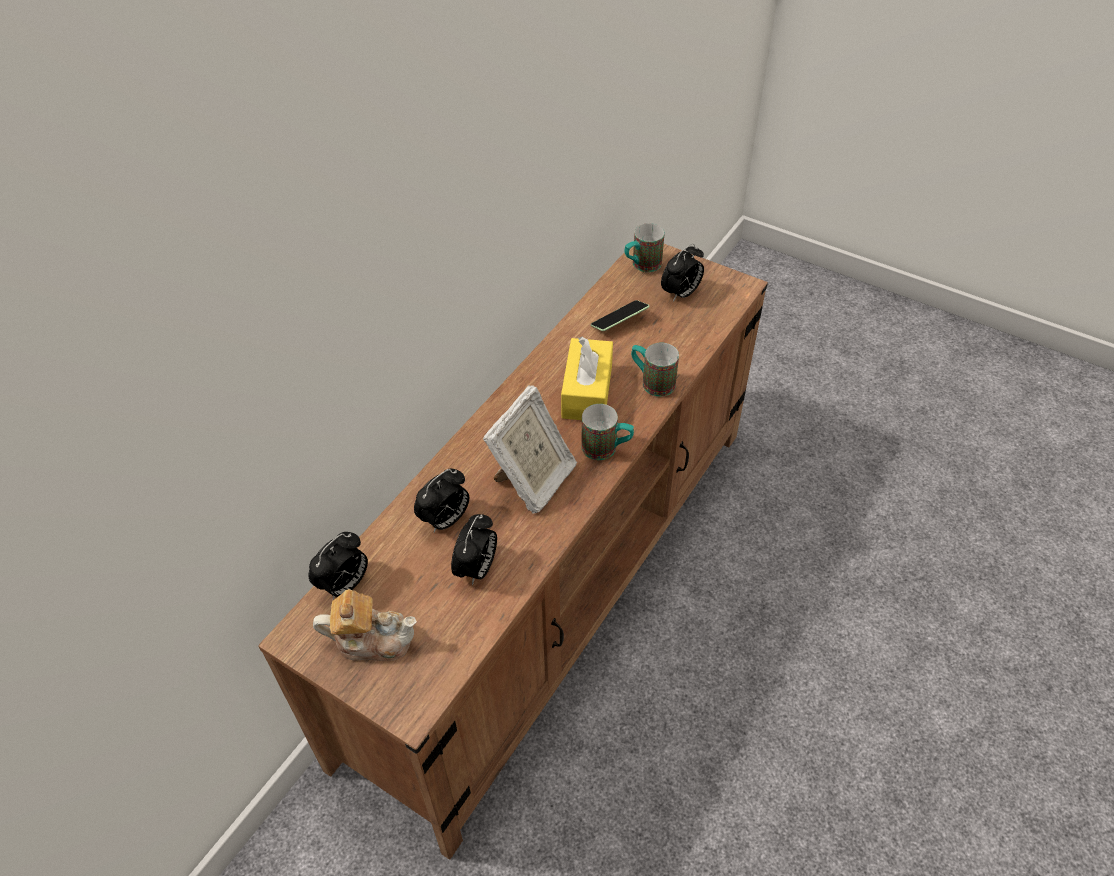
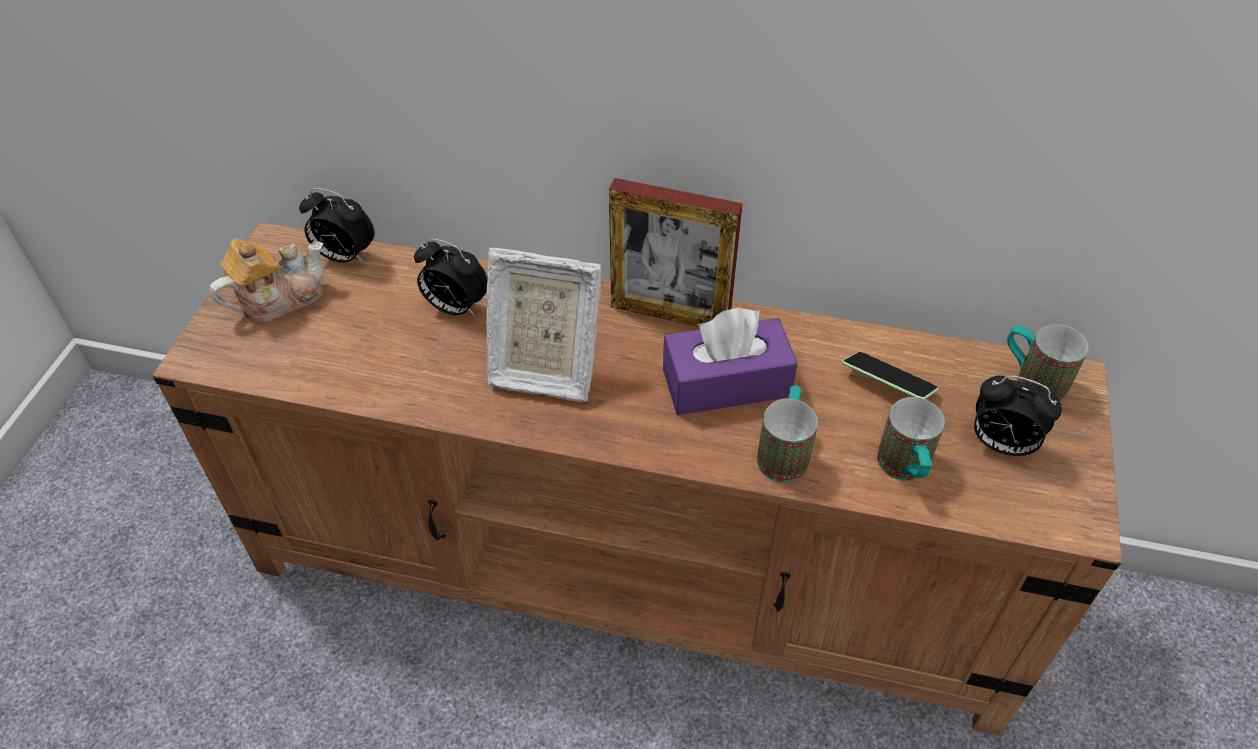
camera: 70 degrees right, 0 degrees up
teapot [313,589,417,661] -> teapot turned 105 degrees counterclockwise [209,239,324,324]
alarm clock [451,514,497,585] -> none
yellow tissue box [561,337,613,420] -> purple tissue box [663,307,798,415]
mug [581,404,634,460] -> mug moved to [877,397,945,481]
none -> picture frame [609,178,743,327]

